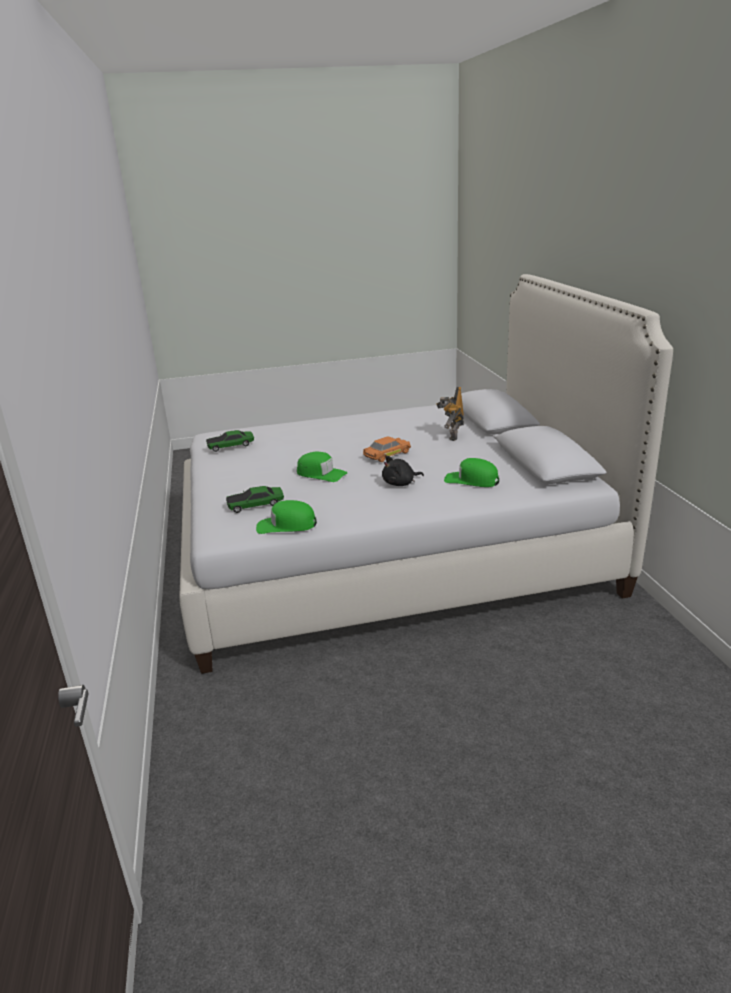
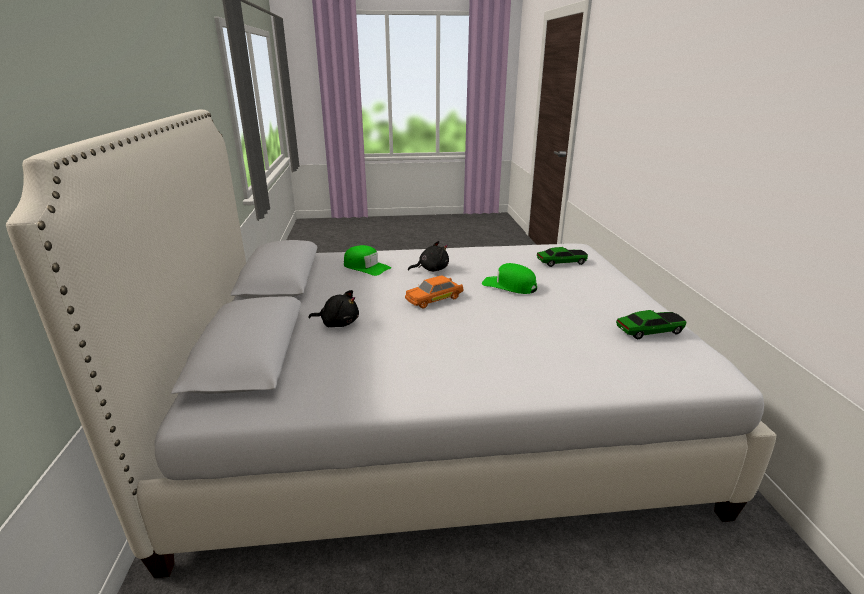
camera: 175 degrees left, 0 degrees up
green cap [256,500,317,534] -> none
toy robot [436,387,464,441] -> black plush toy [309,290,359,327]

